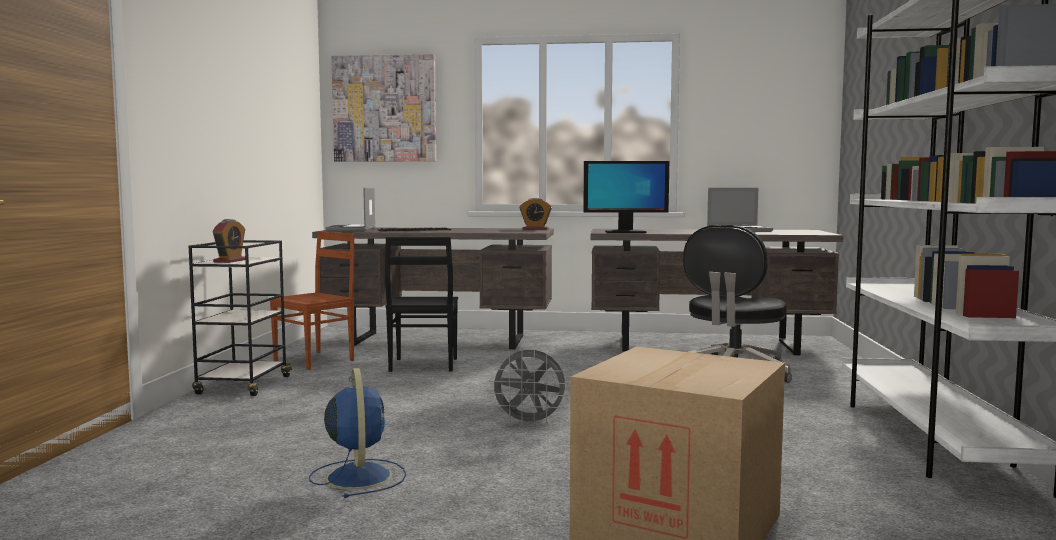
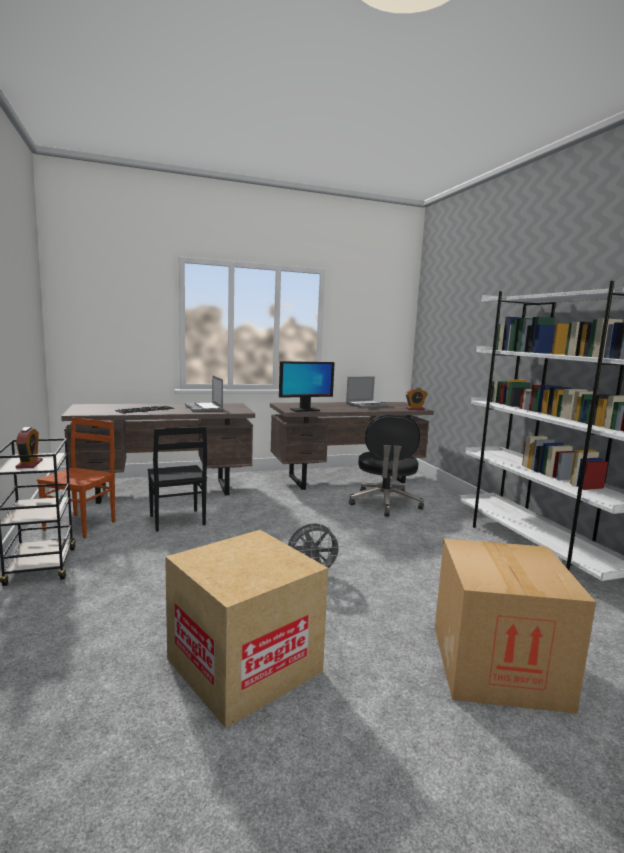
camera: 25 degrees left, 5 degrees up
blue fan [309,368,406,498] -> cardboard box [165,530,328,728]
laptop [325,188,375,231] -> laptop moved to [185,375,223,412]
picture [331,54,436,162] -> none
alarm clock [520,198,552,230] -> alarm clock moved to [406,387,427,410]

